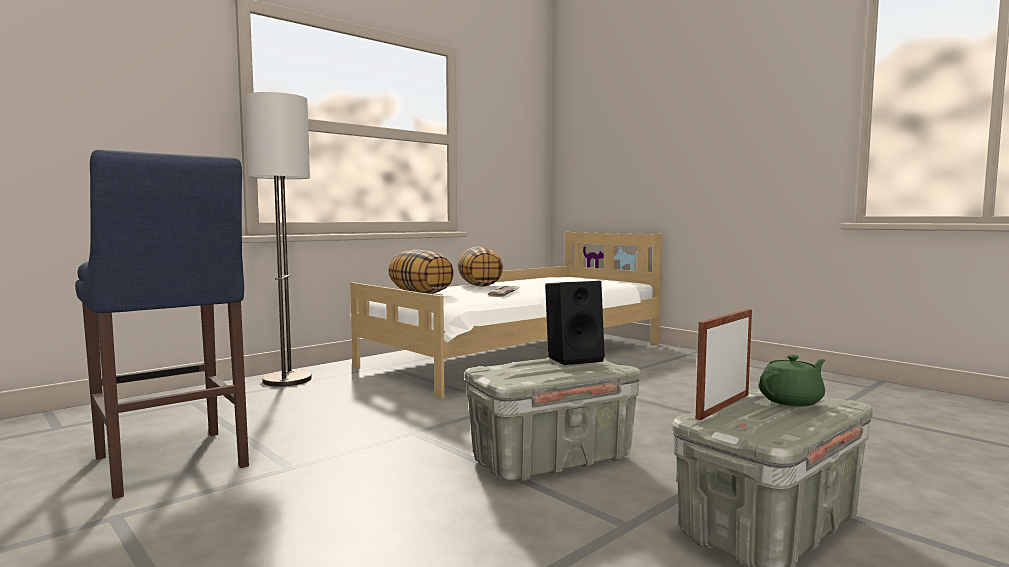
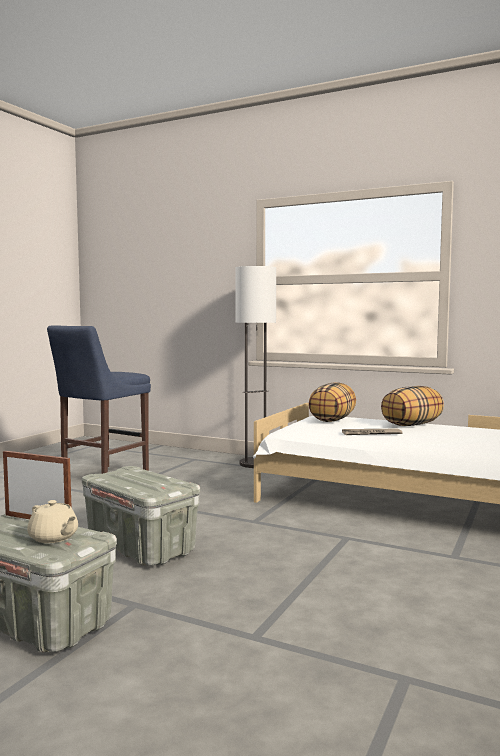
camera: 70 degrees right, 0 degrees up
black speaker [545,281,605,365] -> none
green teapot [759,355,825,407] -> beige teapot [27,500,78,543]

